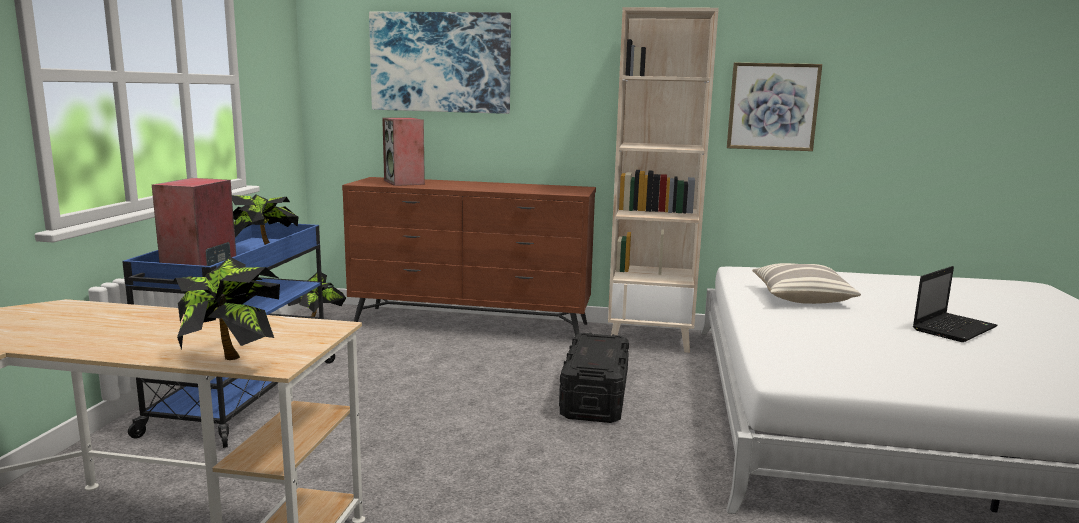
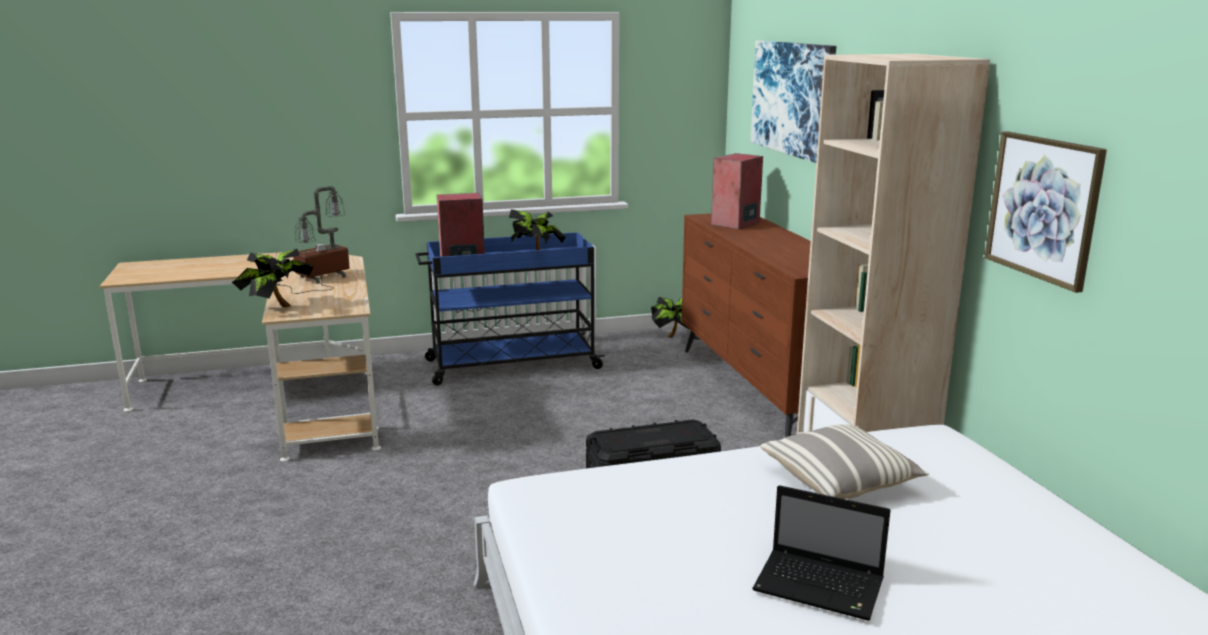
camera: 65 degrees right, 5 degrees up
none -> table lamp [277,186,350,294]

